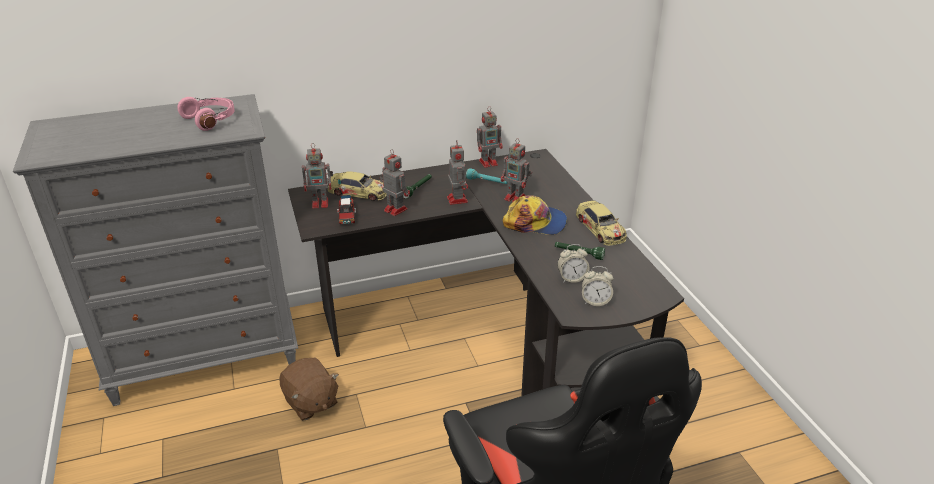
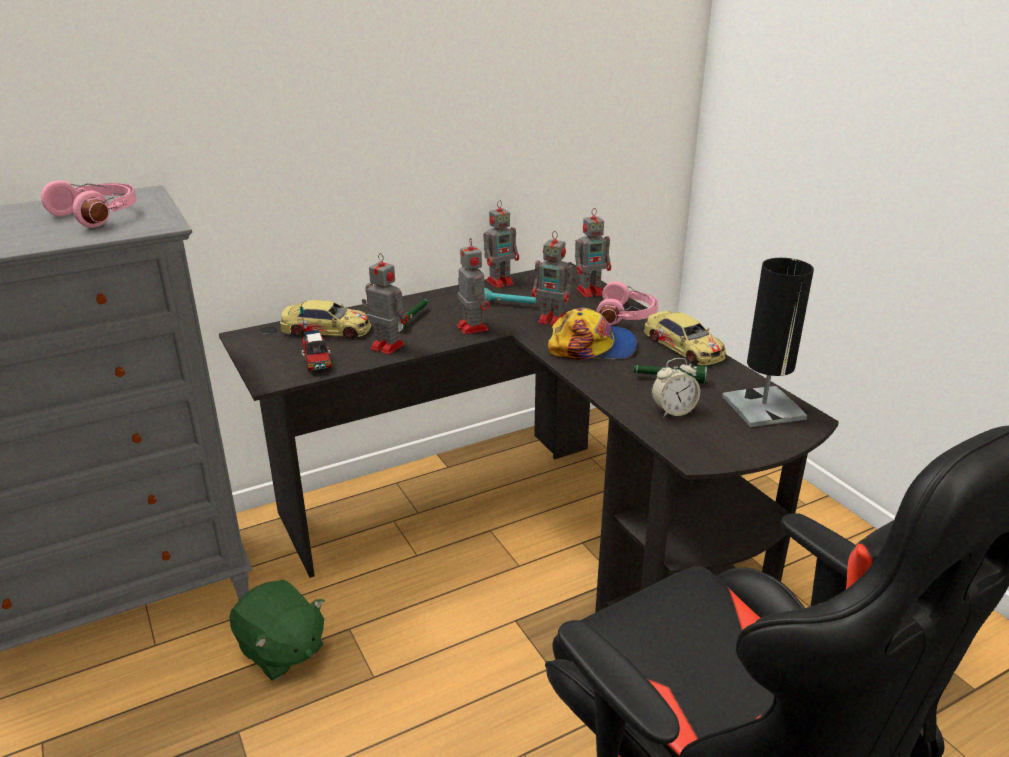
camera: 10 degrees left, 5 degrees down
brown plush toy [280,357,339,421] -> green plush toy [229,579,324,680]
toy robot [302,143,333,209] -> toy robot moved to [575,208,611,298]
alarm clock [582,266,614,306] -> none
none -> pink headphones [596,281,658,325]
none -> black table lamp [722,258,814,427]

